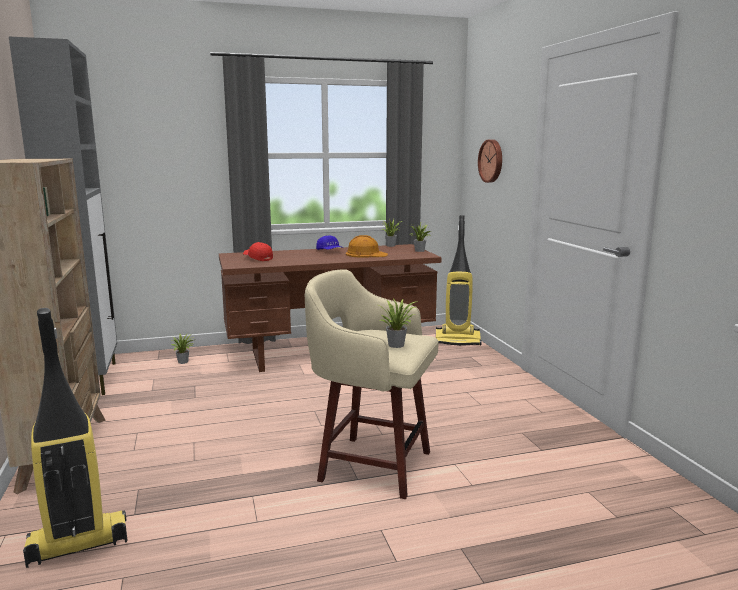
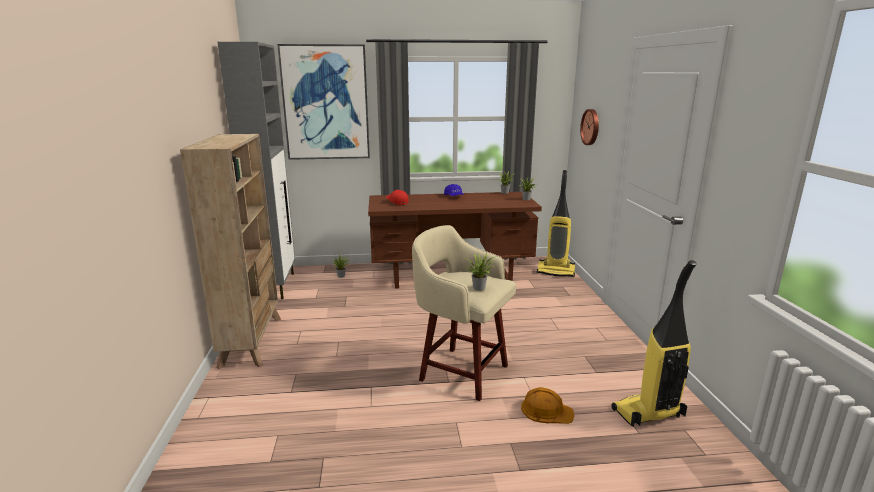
camera: 10 degrees right, 5 degrees up
vacuum cleaner [23,308,127,568] -> vacuum cleaner moved to [611,260,697,427]
orange hard hat [346,235,388,257] -> orange hard hat moved to [521,387,574,424]
none -> picture [277,44,370,160]

